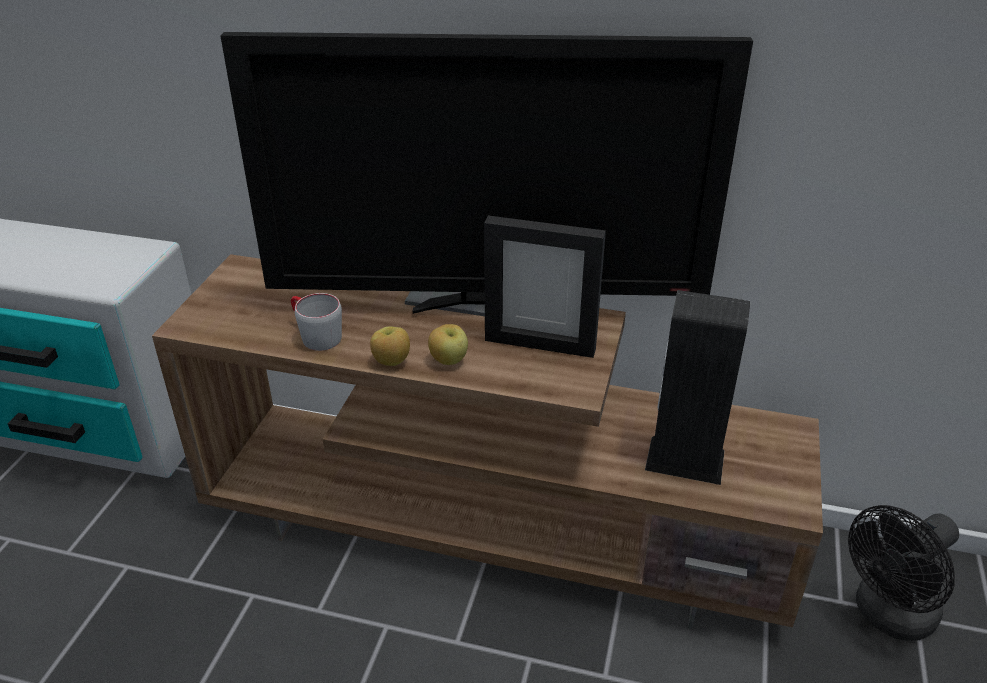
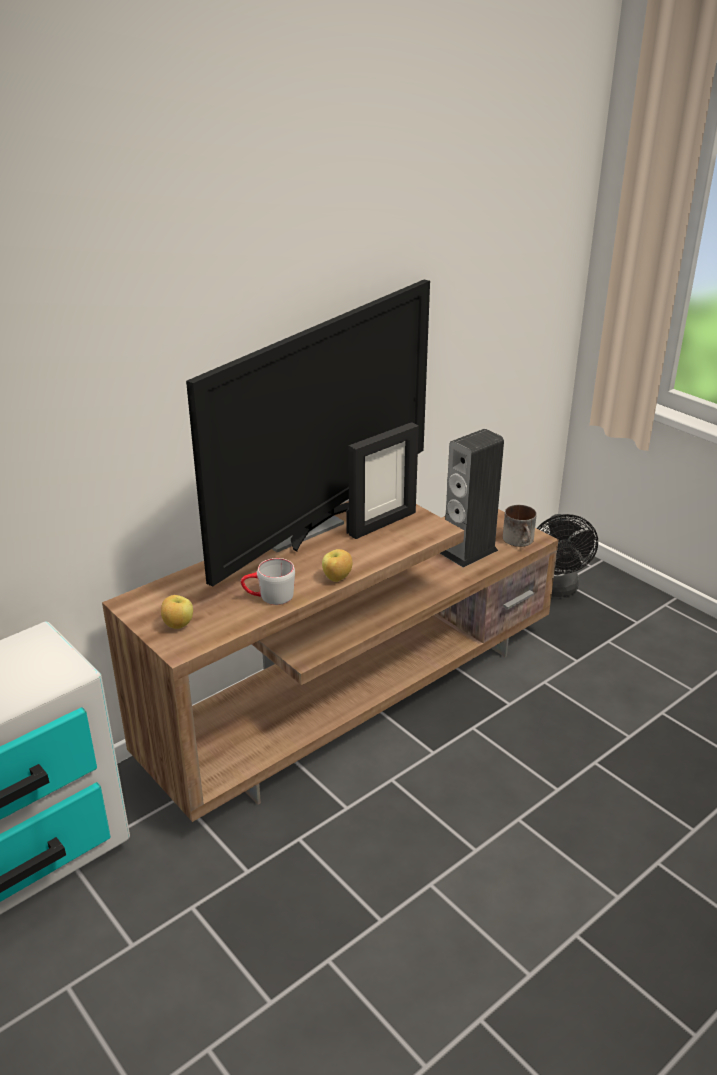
camera: 55 degrees left, 5 degrees down
apple [428,324,468,365] -> apple moved to [161,595,193,629]
none -> mug [503,505,537,547]

